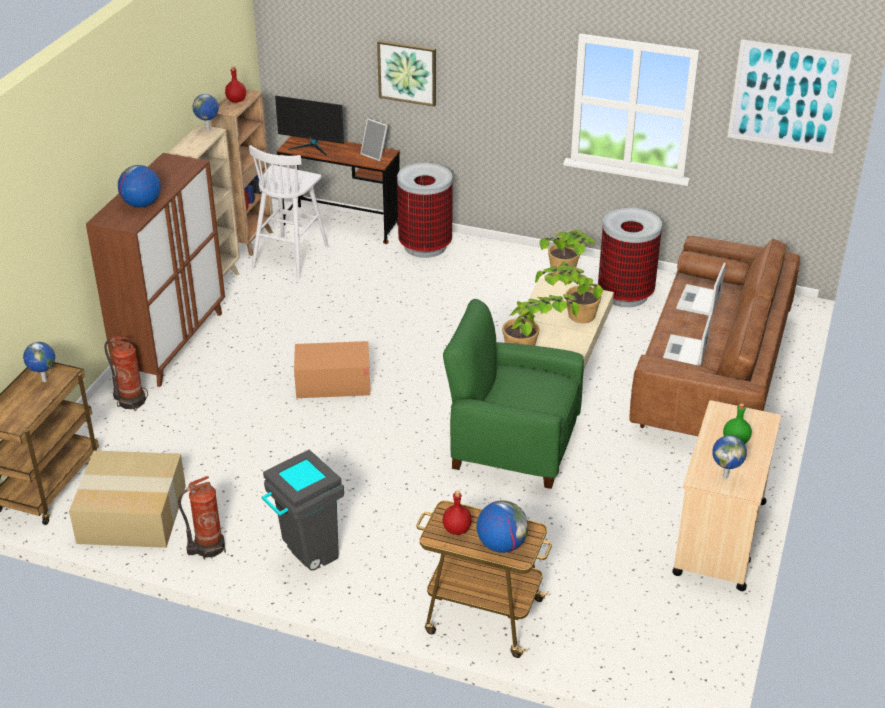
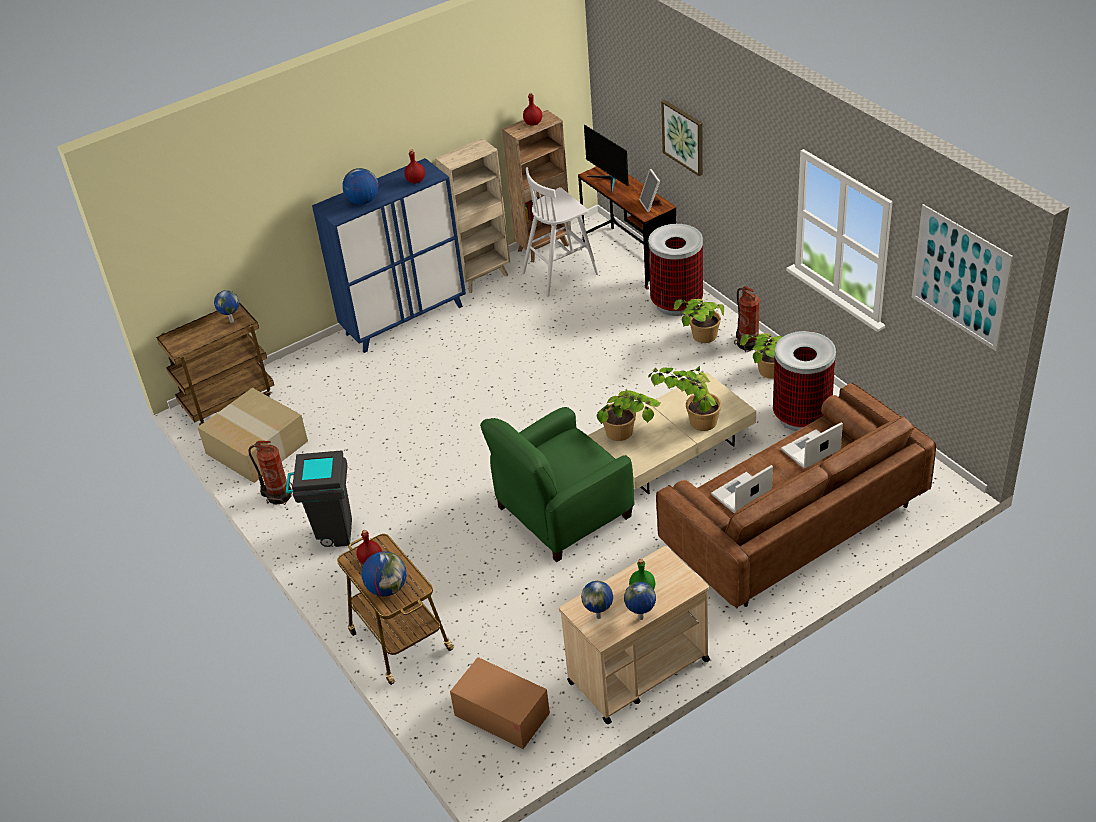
camera: 40 degrees right, 5 degrees up
brown cabinet [86,153,225,387] -> blue cabinet [312,158,466,353]
fire extinguisher [104,336,148,411] -> fire extinguisher moved to [734,286,760,352]
globe [192,94,219,131] -> globe moved to [624,582,656,620]
cardboard box [294,341,370,398] -> cardboard box moved to [450,657,550,749]
green armchair [443,299,584,489] -> green armchair turned 90 degrees counterclockwise [480,407,635,562]
none -> red bottle [405,150,425,184]
none -> potted plant [673,299,724,343]

